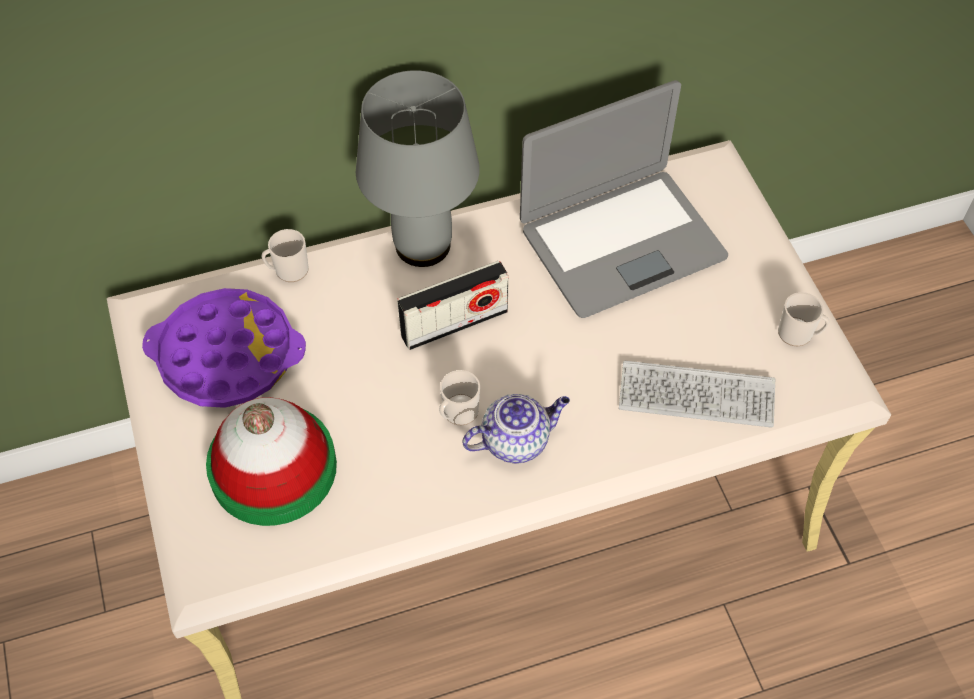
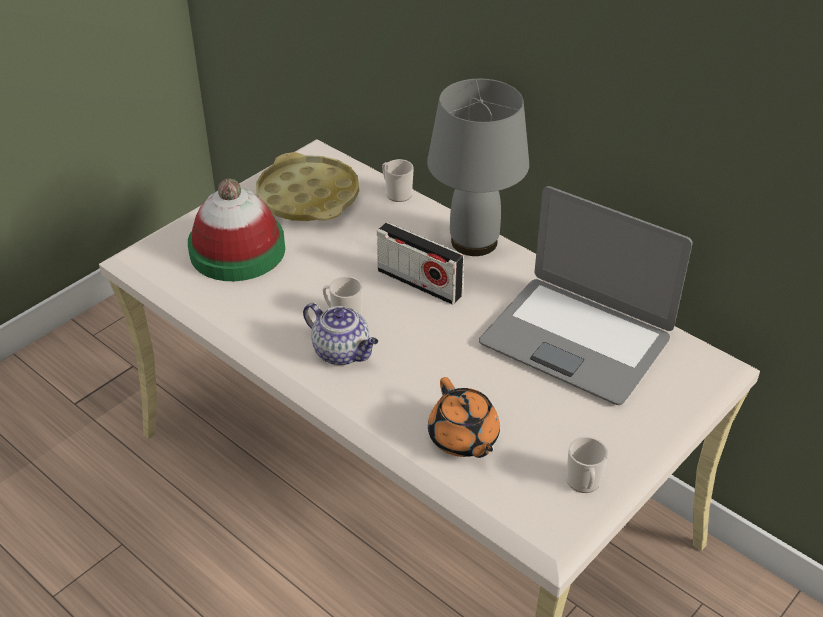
camera: 60 degrees right, 15 degrees down
purple tray [142,288,306,408] -> yellow tray [256,152,359,221]
keyboard [619,361,775,428] -> orange teapot [428,377,500,458]

